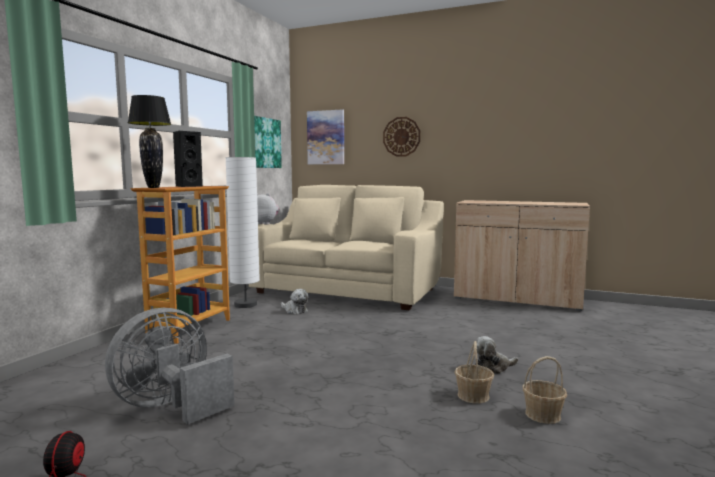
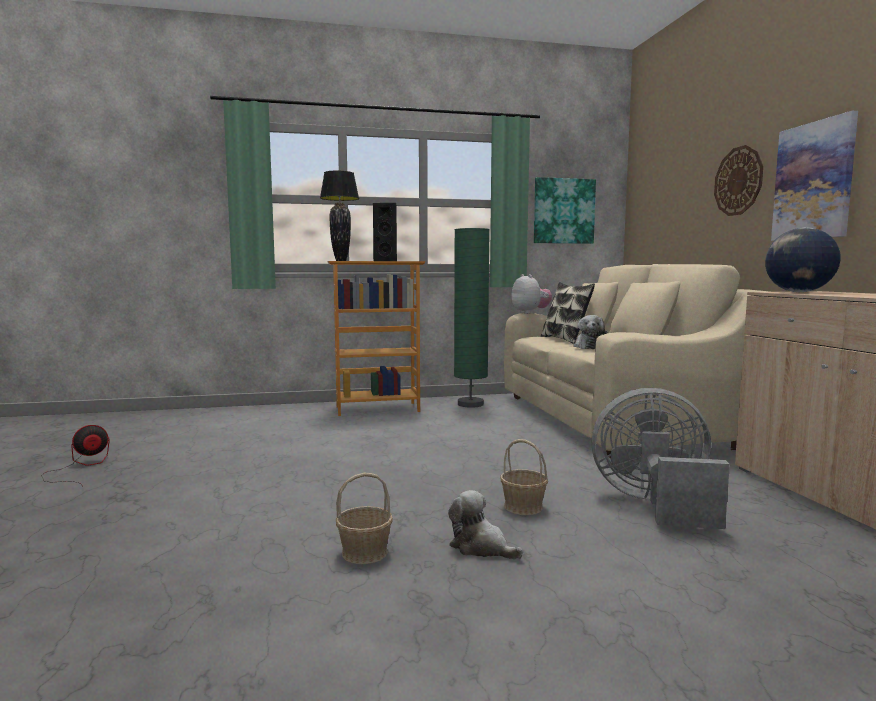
camera: 55 degrees right, 0 degrees up
grey fan [105,308,235,425] -> grey fan moved to [592,388,730,529]
white floor lamp [225,157,260,308] -> green floor lamp [454,228,490,408]
plush toy [281,289,308,314] -> plush toy moved to [573,315,608,349]
picture [307,109,344,165] -> picture moved to [771,111,858,241]
basket [523,356,567,424] -> basket moved to [500,439,548,515]
none -> pillow [541,282,595,344]
none -> globe [765,228,841,292]

